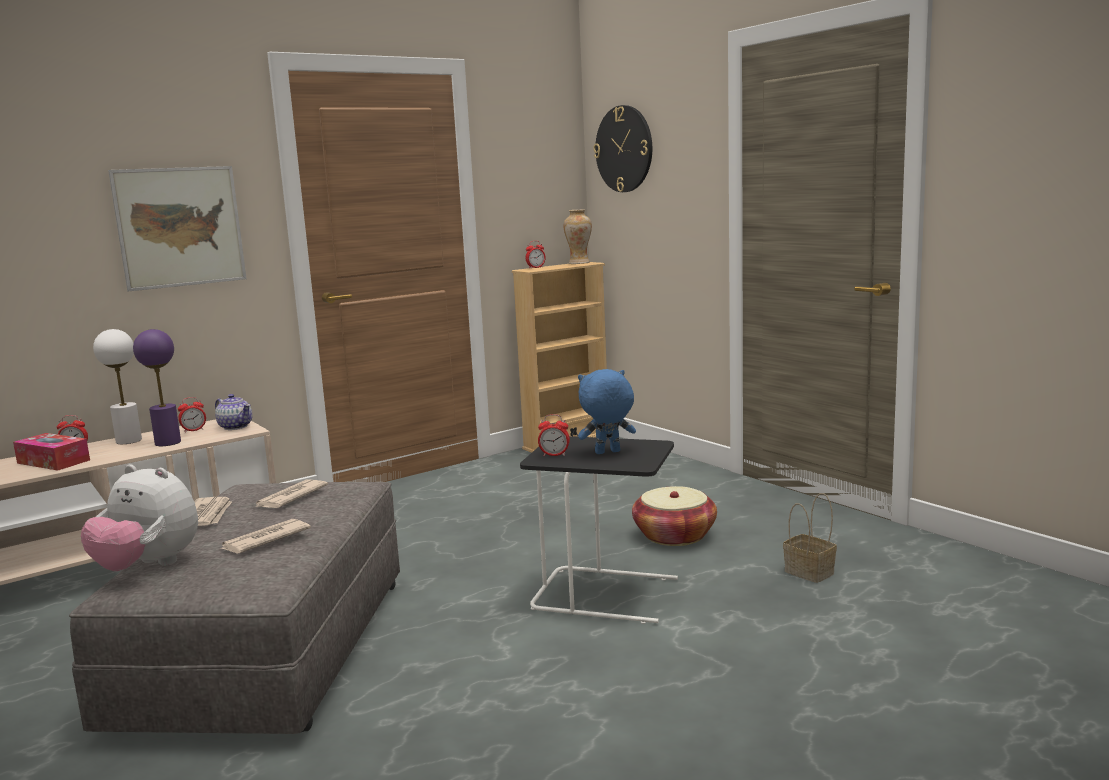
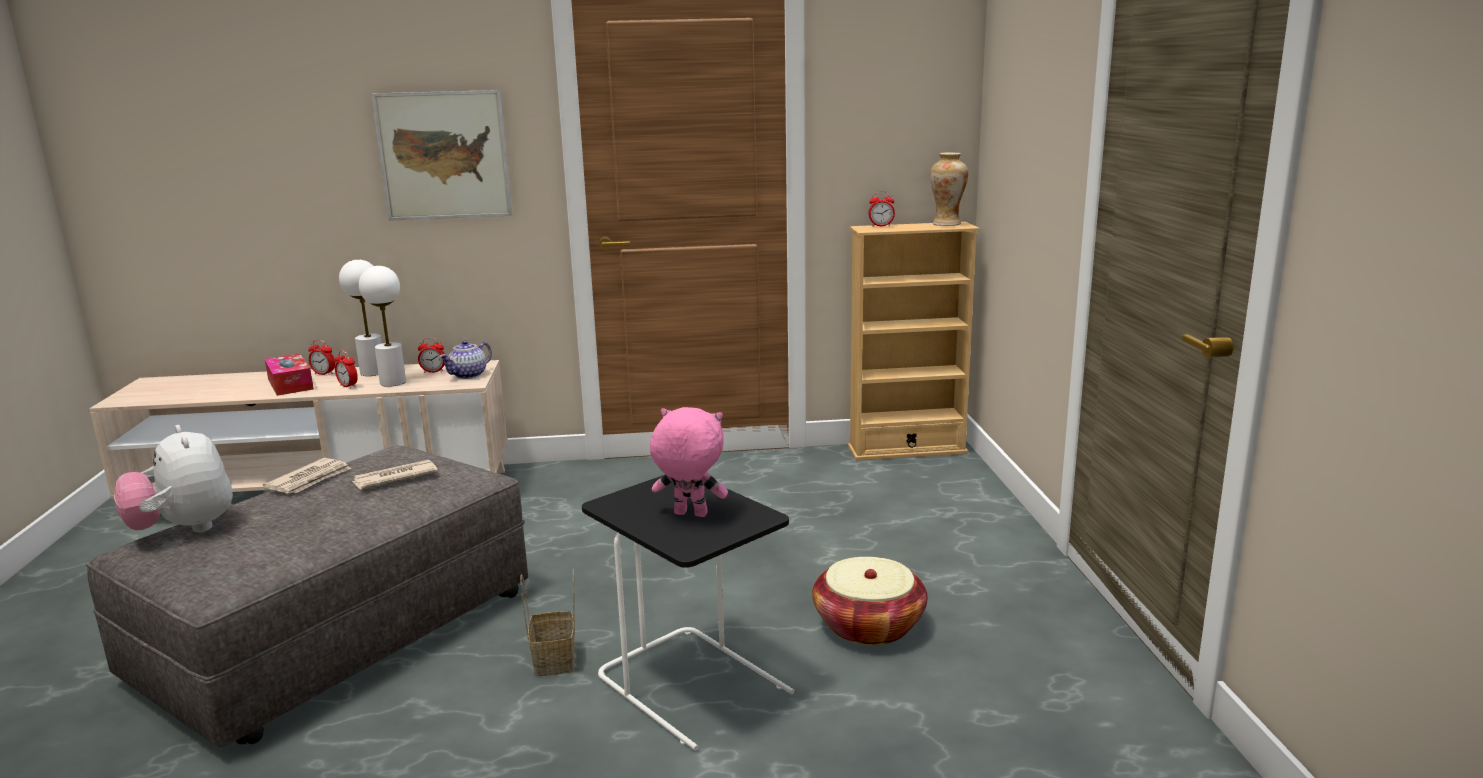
camera: 30 degrees right, 5 degrees up
purple table lamp [133,329,181,446] -> white table lamp [359,266,406,387]
teapot [215,394,252,430] -> teapot turned 60 degrees clockwise [439,340,492,379]
newspaper [220,519,311,554] -> none
alarm clock [538,414,570,456] -> alarm clock moved to [334,350,358,389]
blue plush toy [578,369,636,454] -> pink plush toy [650,407,728,517]
wall clock [593,105,652,192] -> none
basket [783,493,837,583] -> basket moved to [520,569,575,676]

